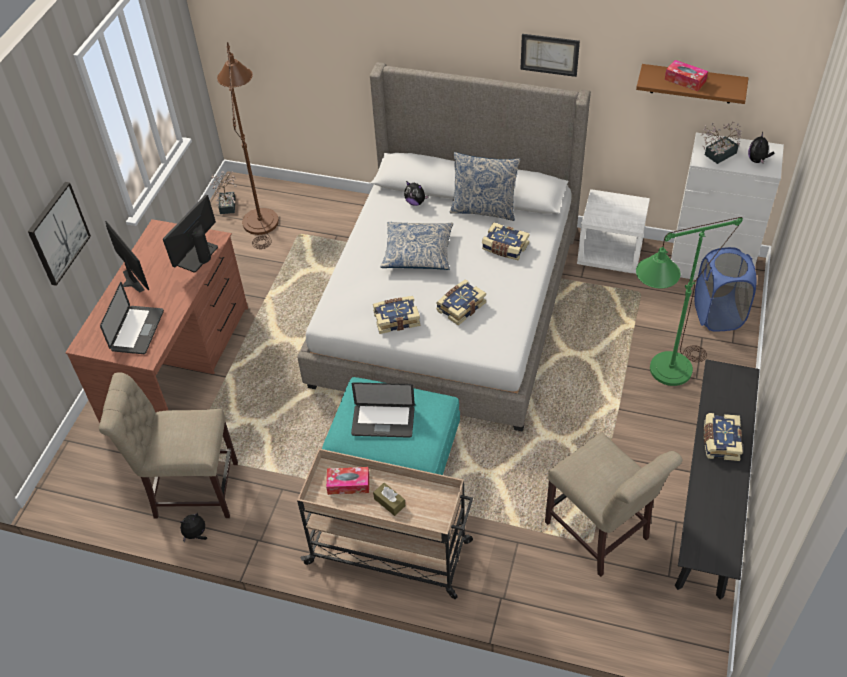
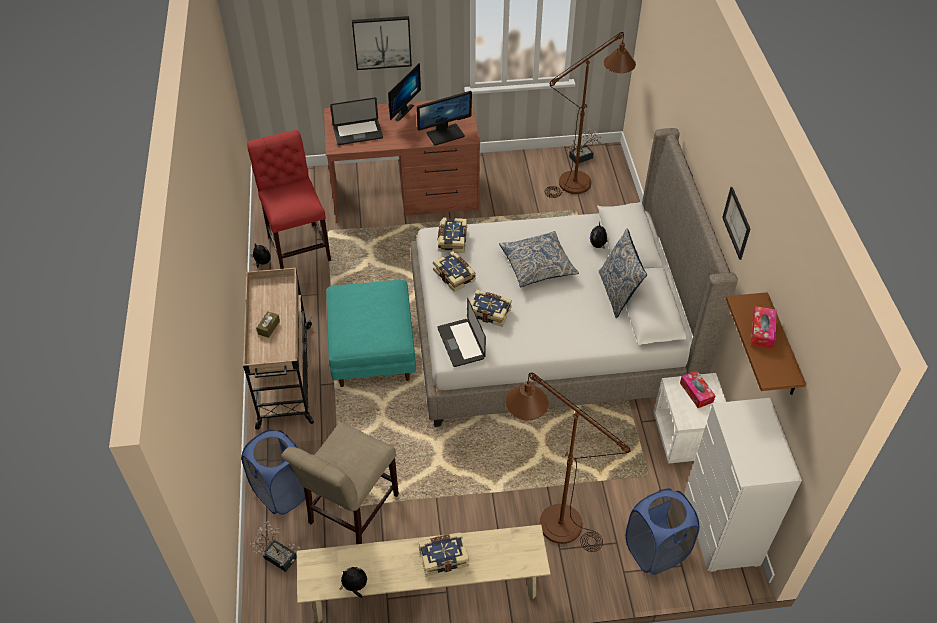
camera: 65 degrees right, 0 degrees up
beige chair [99,372,238,518] -> red chair [247,130,331,269]
monitor [163,195,218,273] -> monitor turned 150 degrees clockwise [417,91,472,146]
tissue box [326,467,369,495] -> tissue box moved to [680,370,716,408]
laptop [351,382,415,438] -> laptop moved to [437,298,486,367]
book [482,222,530,260] -> book moved to [438,217,467,253]
green floor lamp [636,217,743,386] -> brown floor lamp [505,372,630,552]
black bench [675,359,760,600] -> beige bench [297,525,550,623]
potted plant [701,122,741,164] -> potted plant moved to [249,521,301,572]
plush toy [748,132,774,164] -> plush toy moved to [340,567,367,598]
none -> blue laundry basket [241,429,306,515]

